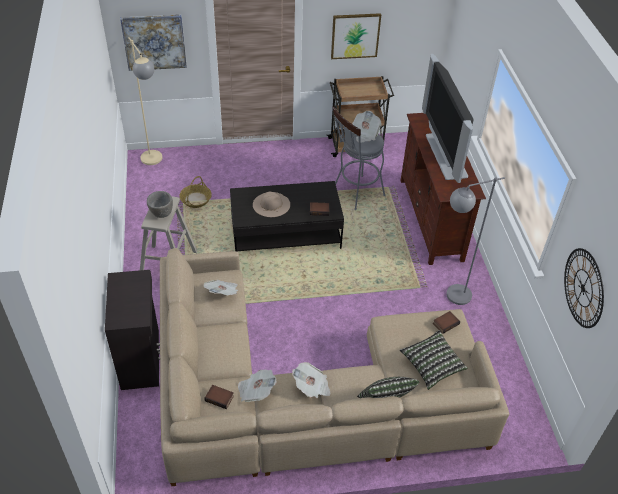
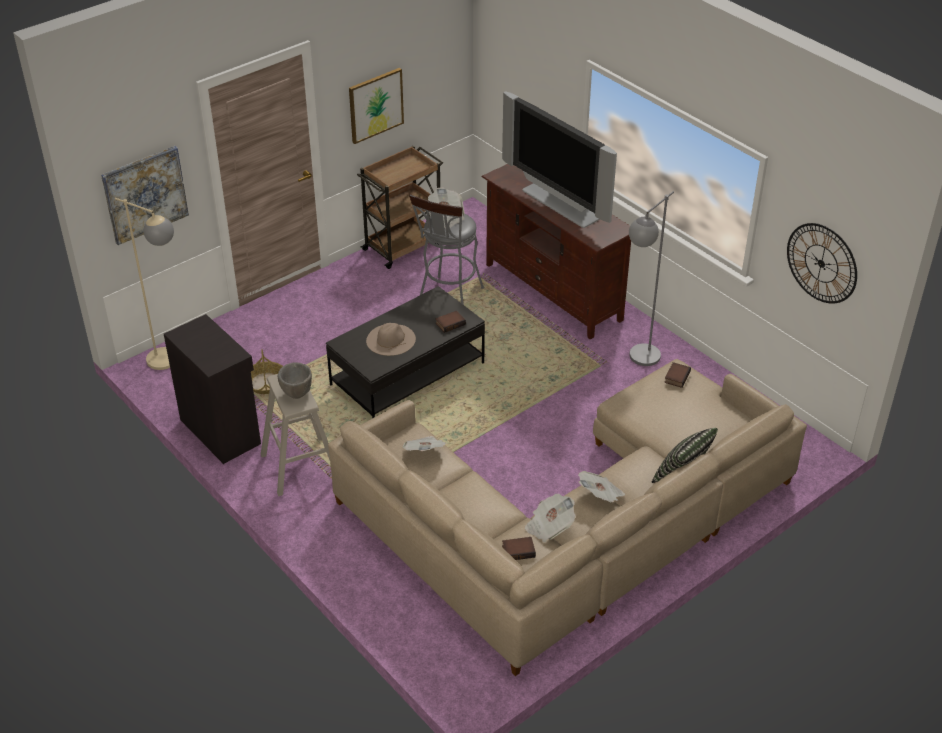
camera: 30 degrees left, 5 degrees down
black cabinet [105,270,160,390] -> black cabinet moved to [164,314,261,464]
pillow [400,330,468,390] -> none

